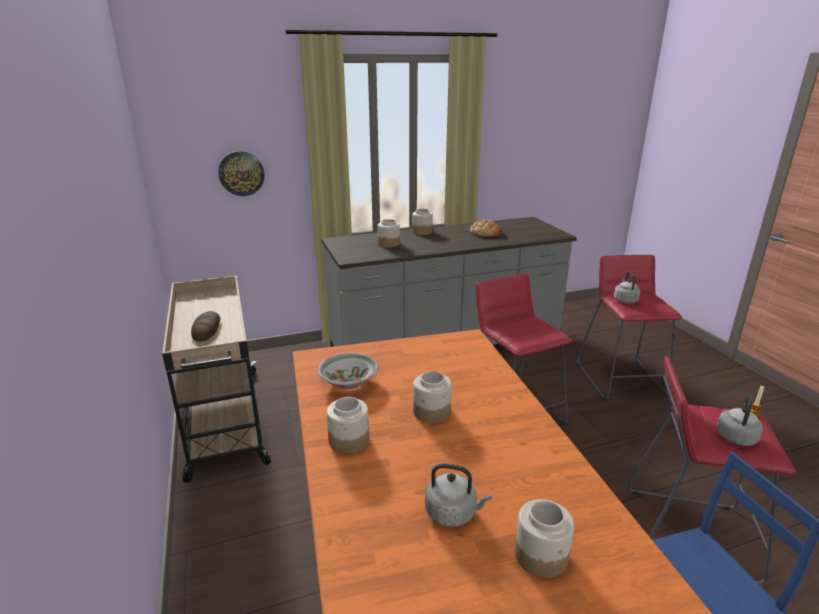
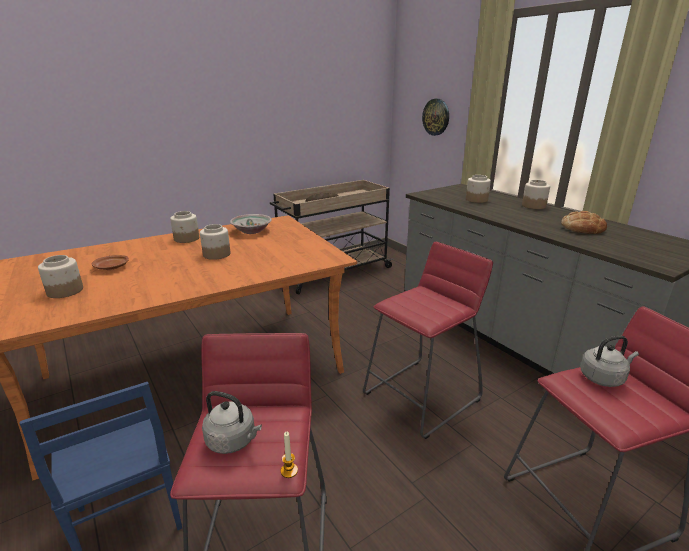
camera: 75 degrees right, 0 degrees up
grey kettle [425,464,492,527] -> brown plate [92,255,129,270]

